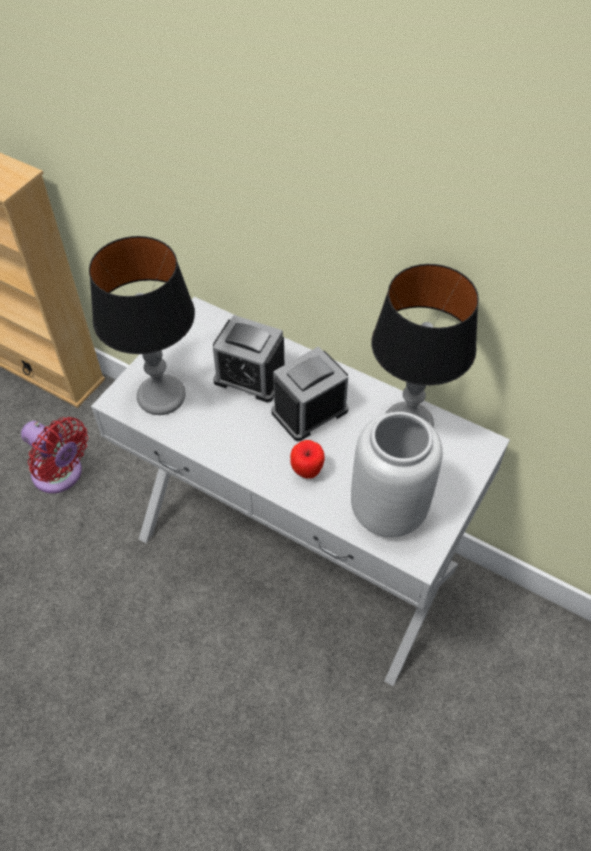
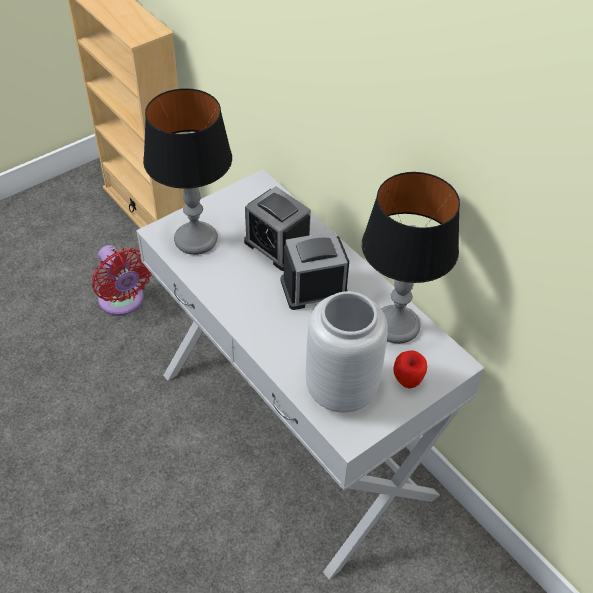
camera: 20 degrees right, 5 degrees down
apple [290,440,325,479] -> apple moved to [393,351,427,388]

